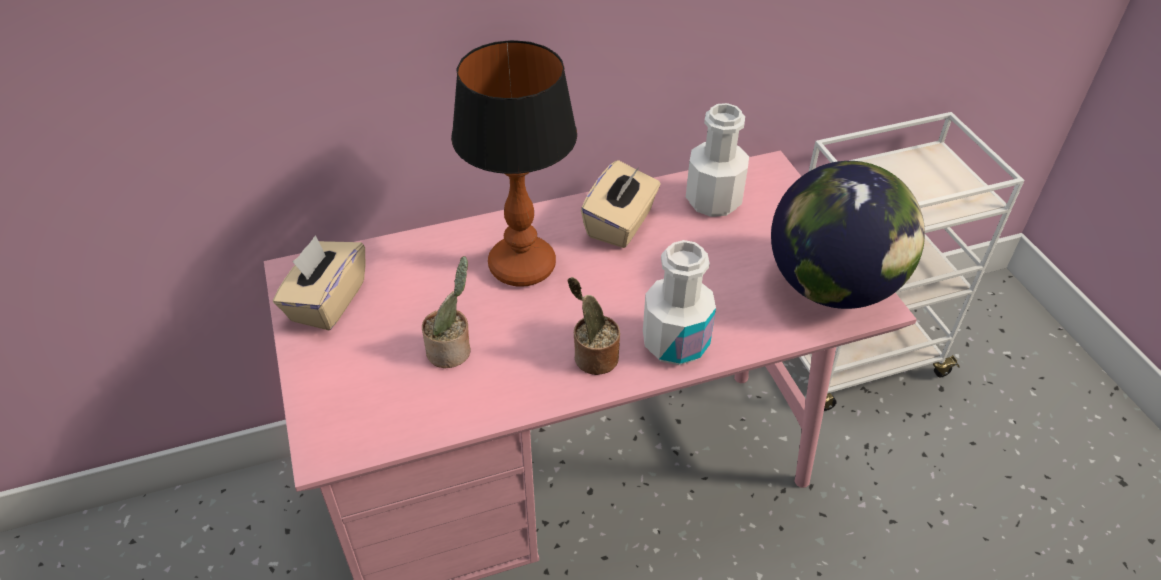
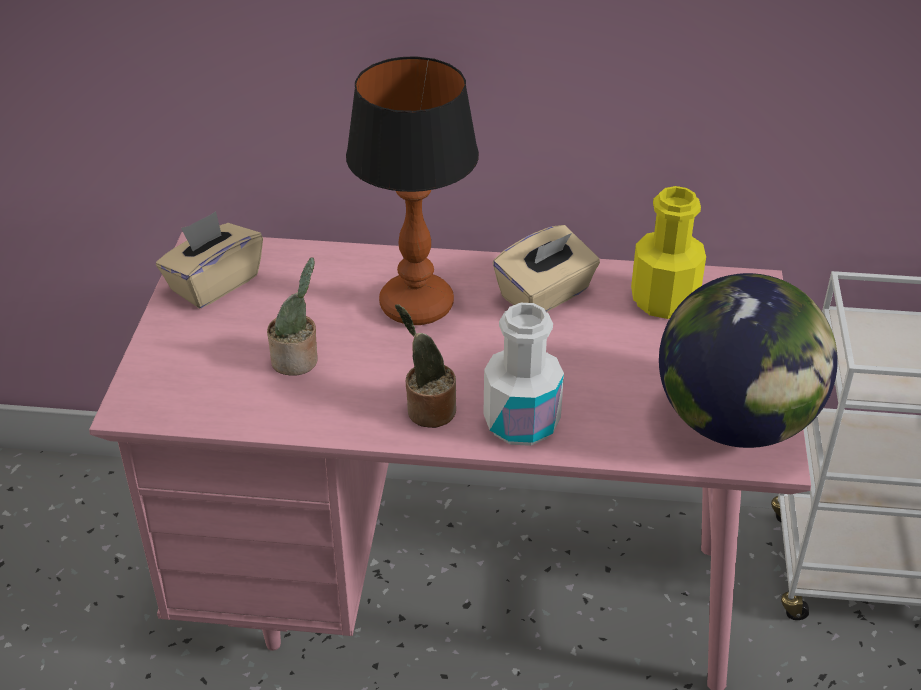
camera: 25 degrees right, 5 degrees down
white bottle [686,103,749,217] -> yellow bottle [631,186,706,319]

